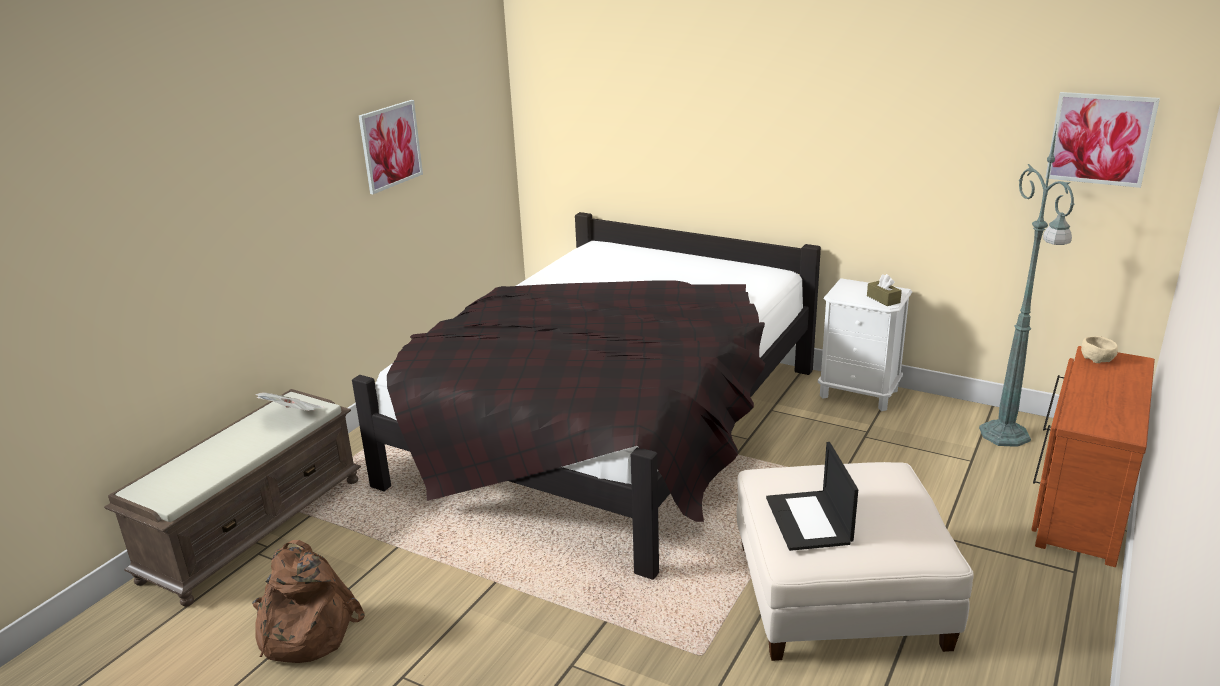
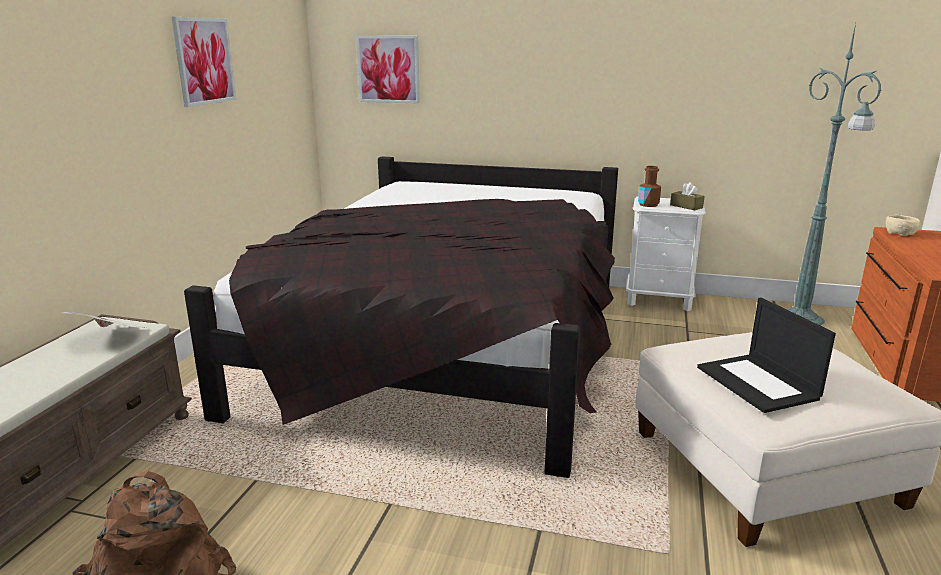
camera: 15 degrees left, 5 degrees down
picture [1045,92,1160,188] -> picture moved to [356,36,420,103]
none -> brown bottle [638,166,661,207]

